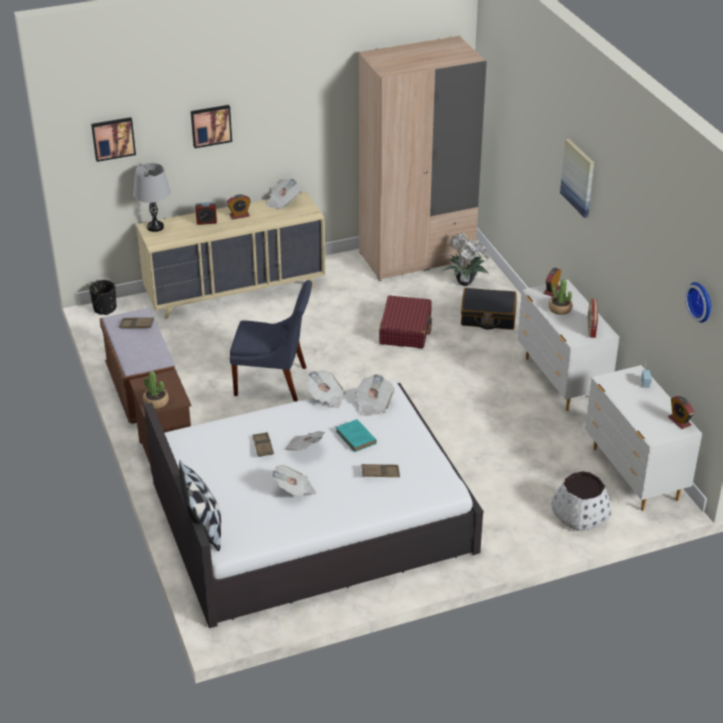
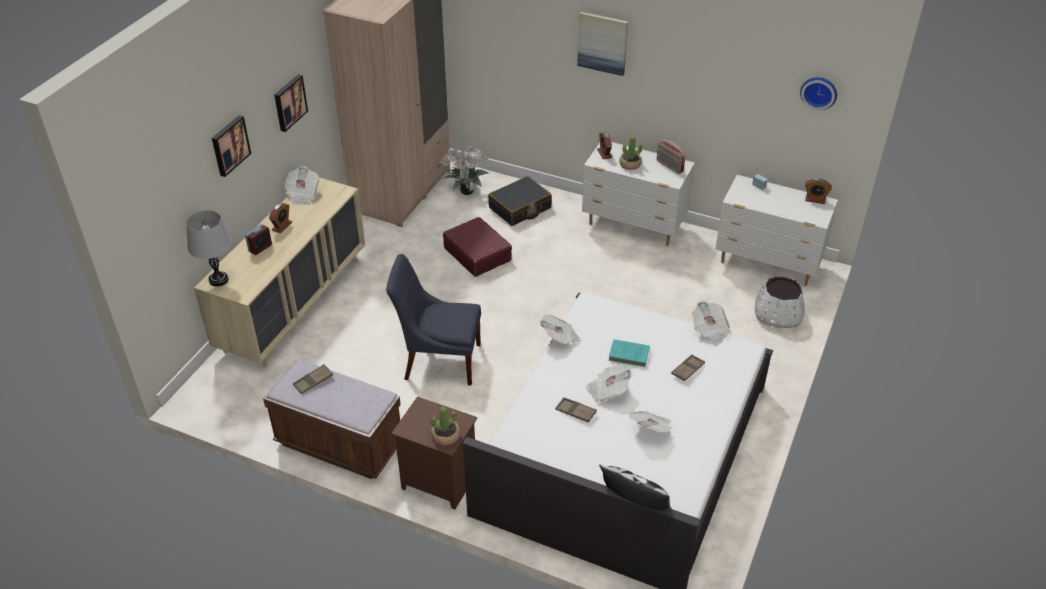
camera: 45 degrees left, 5 degrees up
black planter [89,280,116,315] -> none
picture [91,117,136,162] -> picture moved to [274,74,308,132]
blue chair [230,280,312,401] -> blue chair turned 135 degrees counterclockwise [386,254,481,385]
newspaper [355,374,394,416] -> newspaper moved to [692,301,731,345]

